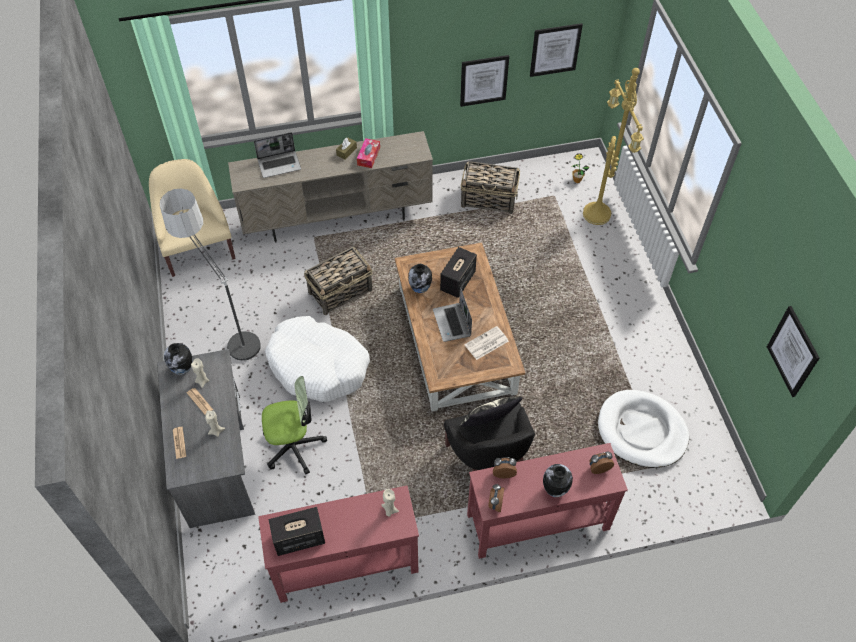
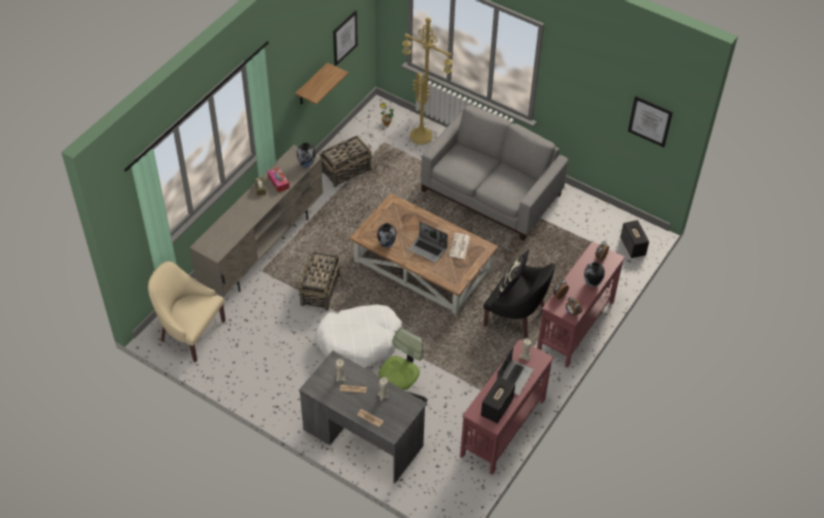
camera: 45 degrees left, 5 degrees down
floor lamp [160,189,261,362] -> none
vase [164,343,192,375] -> vase moved to [297,142,316,167]
laptop [254,132,301,178] -> laptop moved to [497,346,534,395]
speaker [440,247,477,298] -> speaker moved to [620,220,649,258]
picture [460,55,509,107] -> shelf [295,62,348,105]
white dog bed [598,390,689,468] -> none
none -> grey sofa [421,105,568,241]

